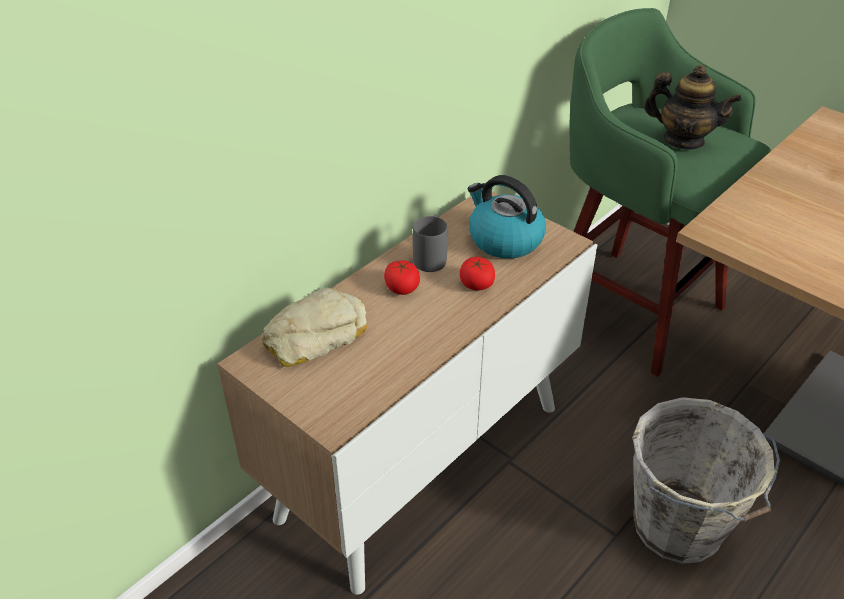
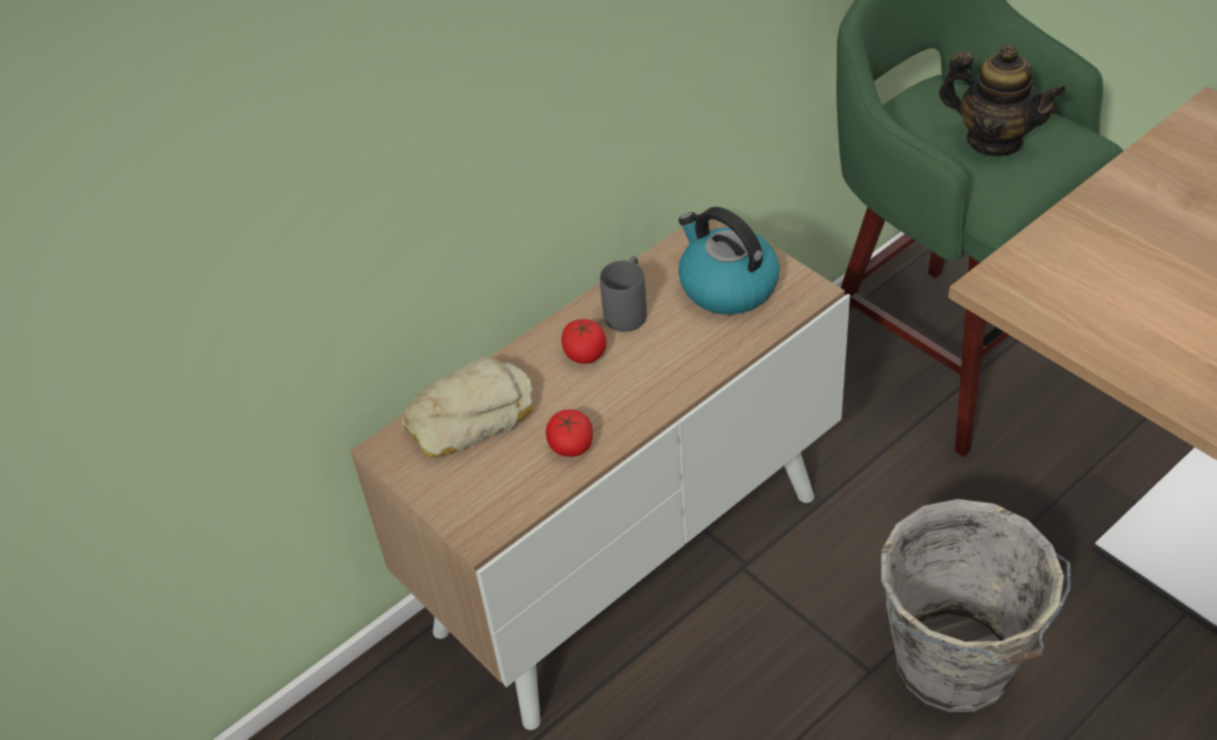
camera: 10 degrees right, 5 degrees up
tomato [460,257,495,290] -> tomato moved to [546,410,593,457]

